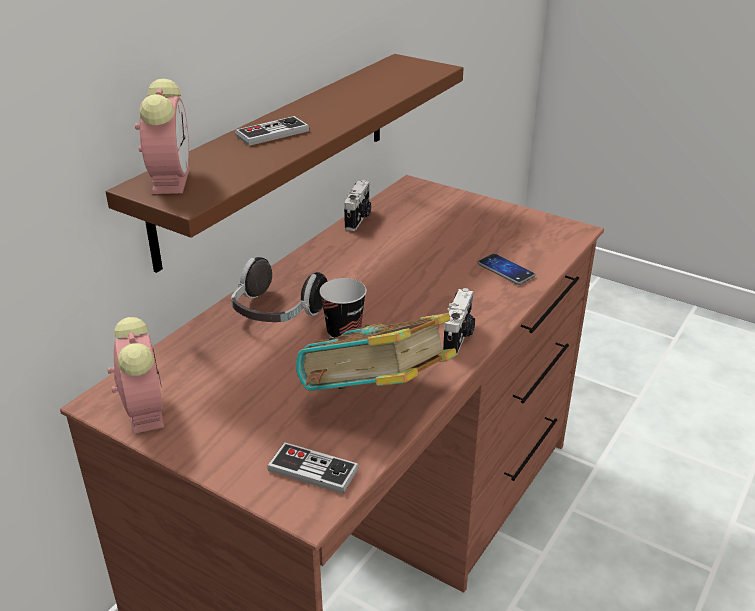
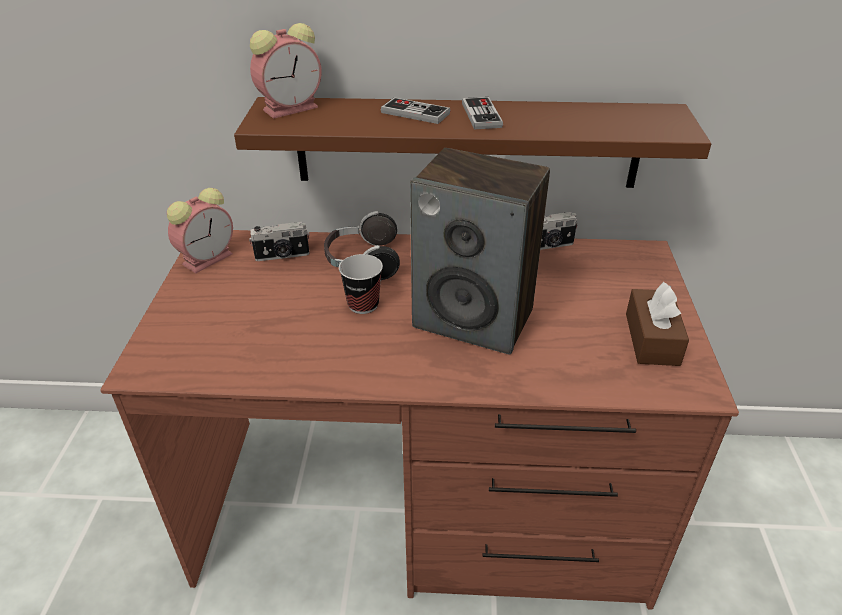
camera: 60 degrees right, 5 degrees up
game controller [267,442,359,494] -> game controller moved to [462,97,503,130]
book [296,313,457,391] -> none
camera [443,288,475,356] -> camera moved to [249,222,310,261]
phone [477,254,536,285] -> none
none -> speaker [410,148,550,355]
none -> brown tissue box [626,282,689,366]

